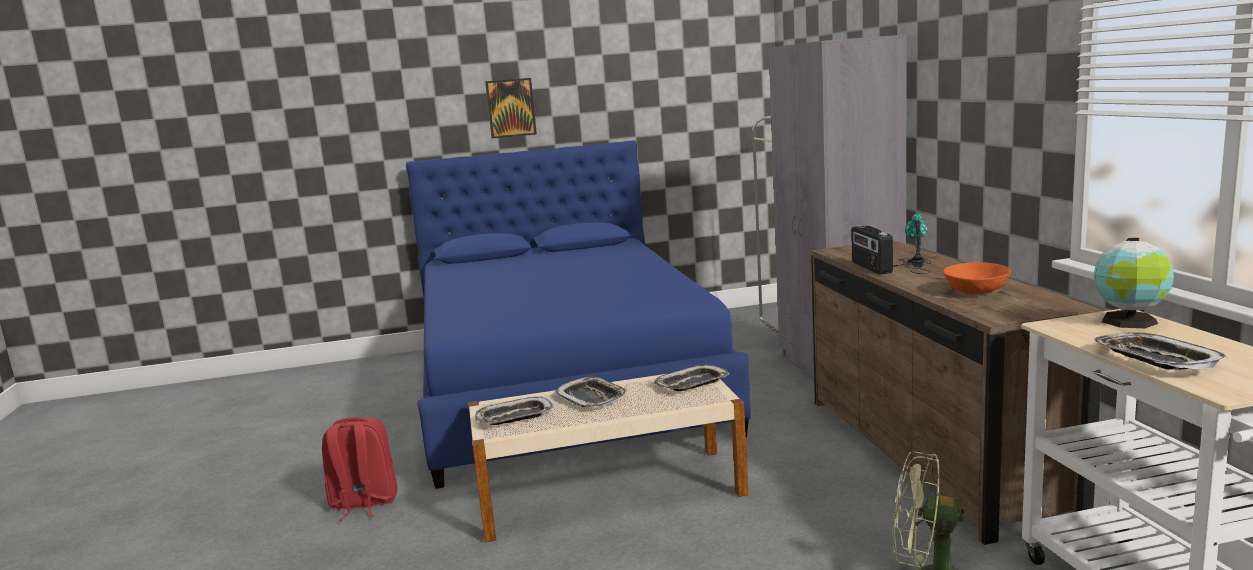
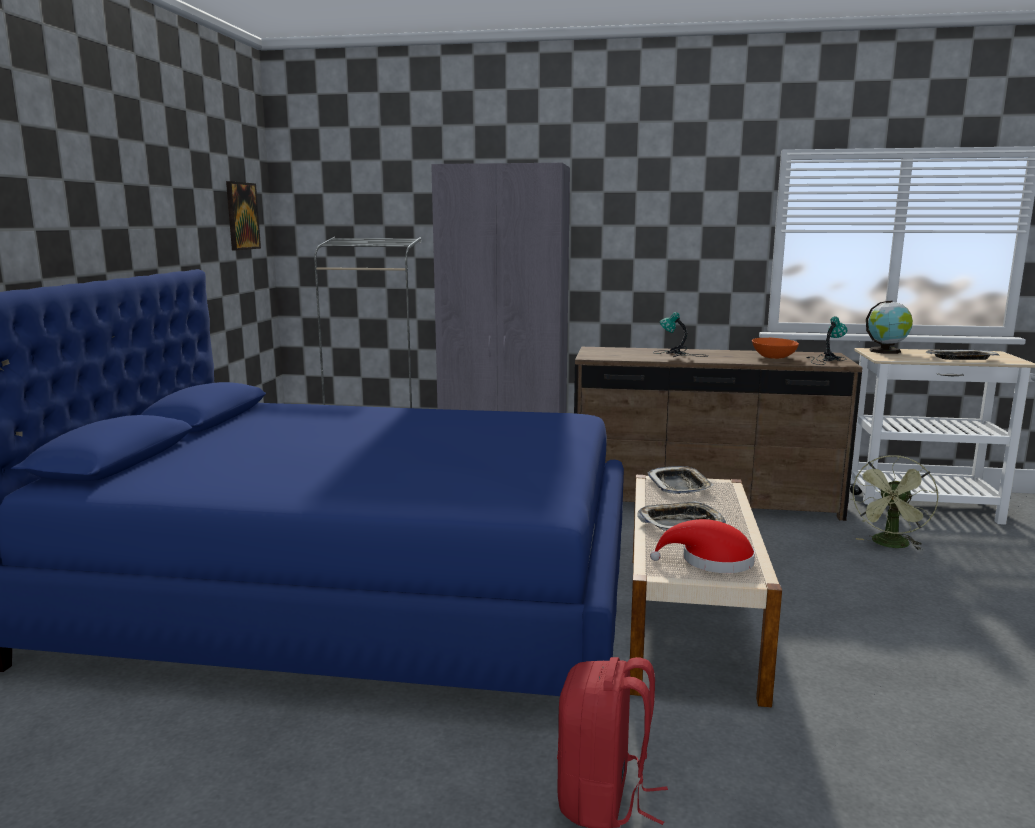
camera: 70 degrees left, 0 degrees up
tray [475,397,555,425] -> red hat [650,519,755,573]
picture [485,78,537,138] -> picture moved to [226,181,261,250]
radio [852,225,893,274] -> none
none -> table lamp [806,316,848,365]

